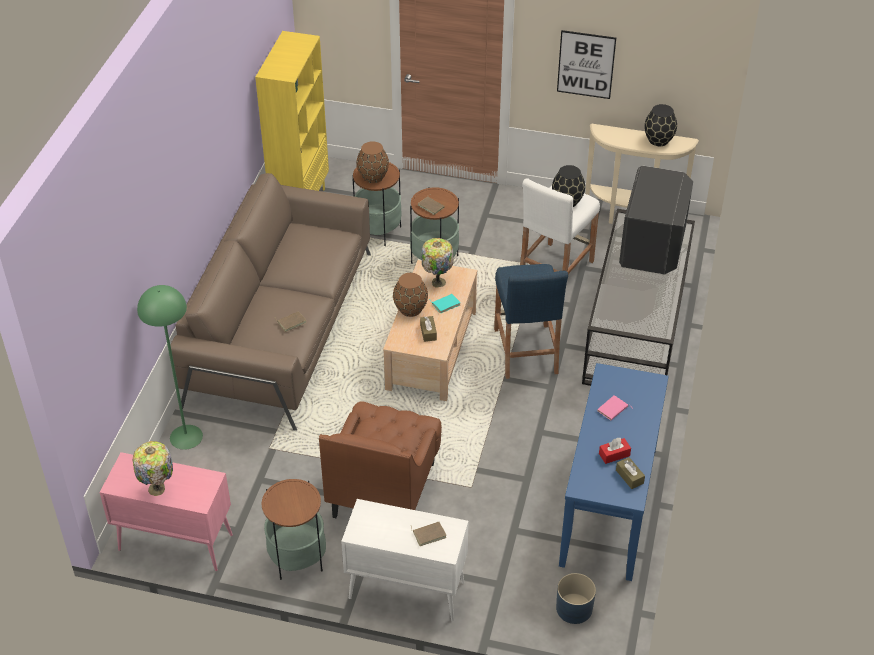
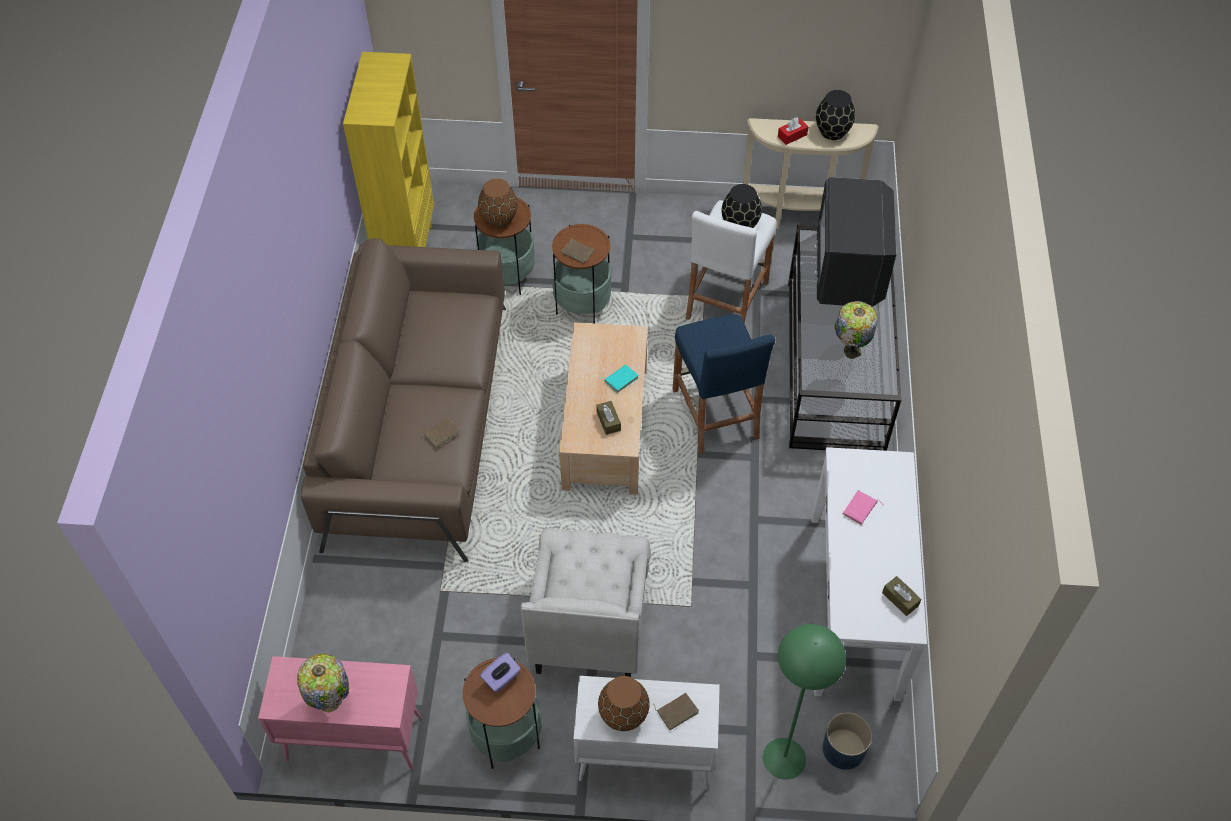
camera: 10 degrees left, 10 degrees up
green floor lamp [137,285,203,450] -> green floor lamp moved to [763,624,846,780]
brown armchair [319,401,442,518] -> white armchair [521,528,651,677]
brown vase [393,273,428,317] -> brown vase moved to [598,676,650,731]
table lamp [422,238,454,288] -> table lamp moved to [835,301,878,359]
picture [557,30,616,99] -> none
blue console table [559,363,669,581] -> white console table [811,447,927,701]
red tissue box [599,438,631,464] -> red tissue box moved to [778,117,809,145]
none -> purple tissue box [480,652,521,693]

